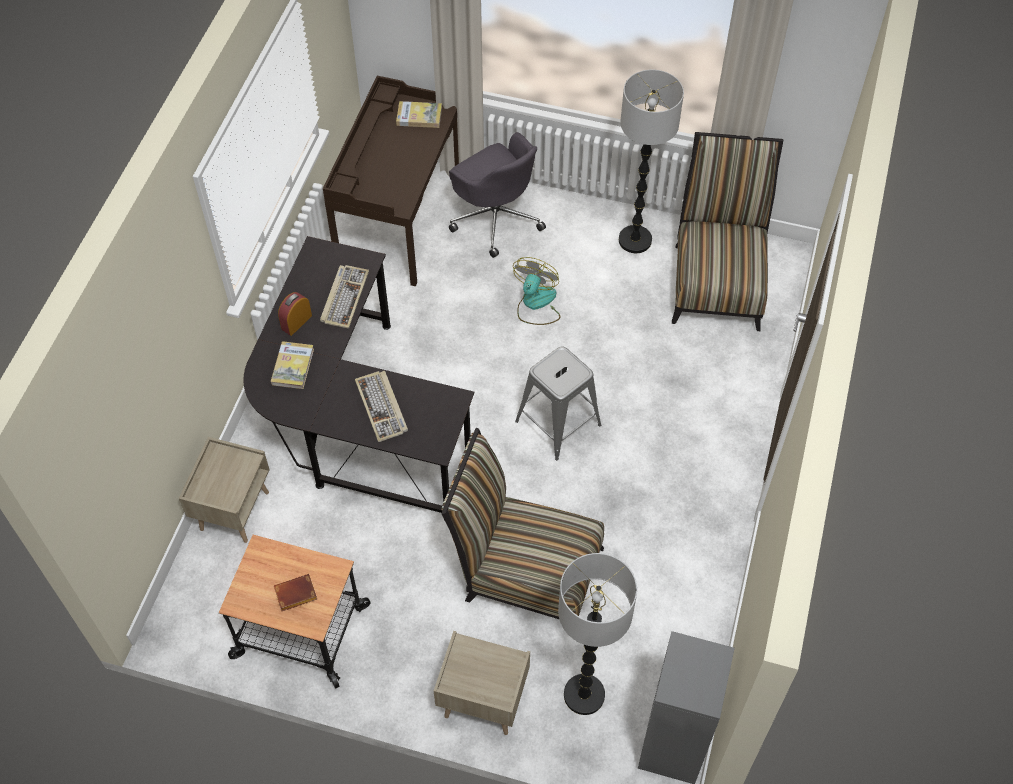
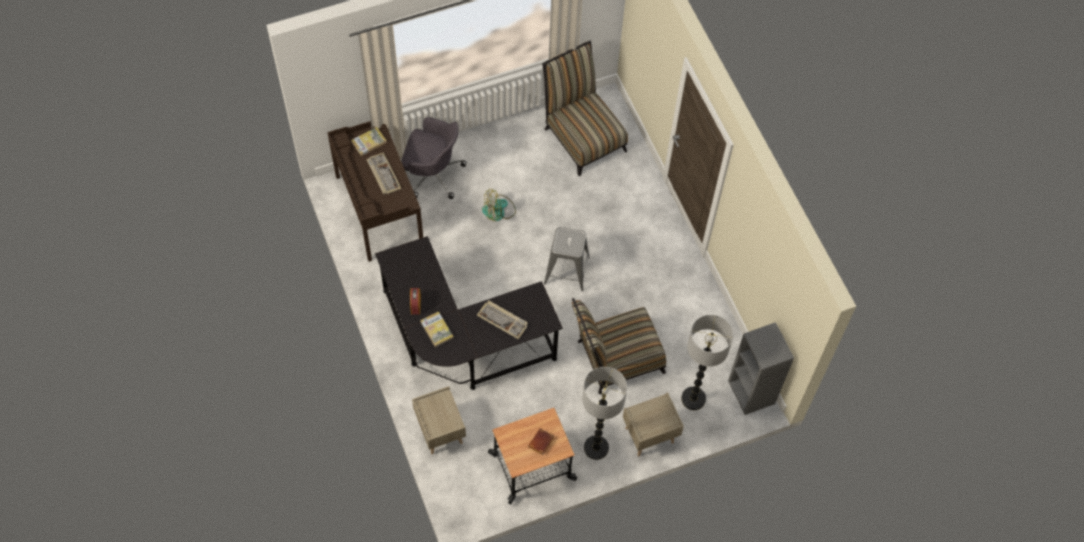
camera: 40 degrees left, 5 degrees up
keyboard [320,265,369,329] -> keyboard moved to [367,152,401,194]
fan [513,257,560,325] -> fan turned 90 degrees counterclockwise [482,190,516,221]
floor lamp [619,70,684,253] -> floor lamp moved to [582,367,627,460]

